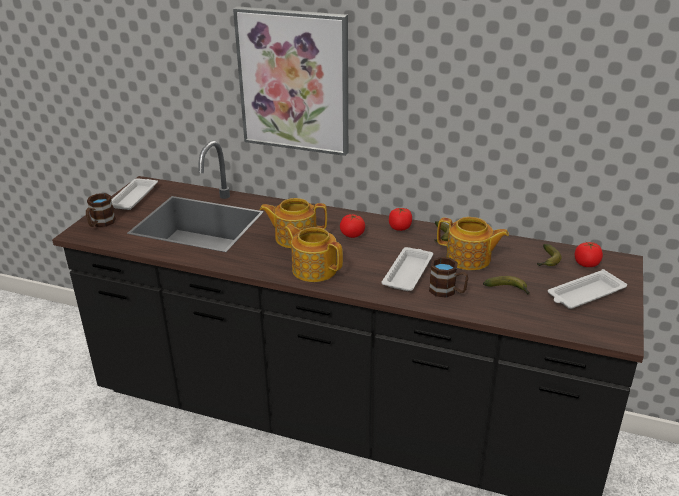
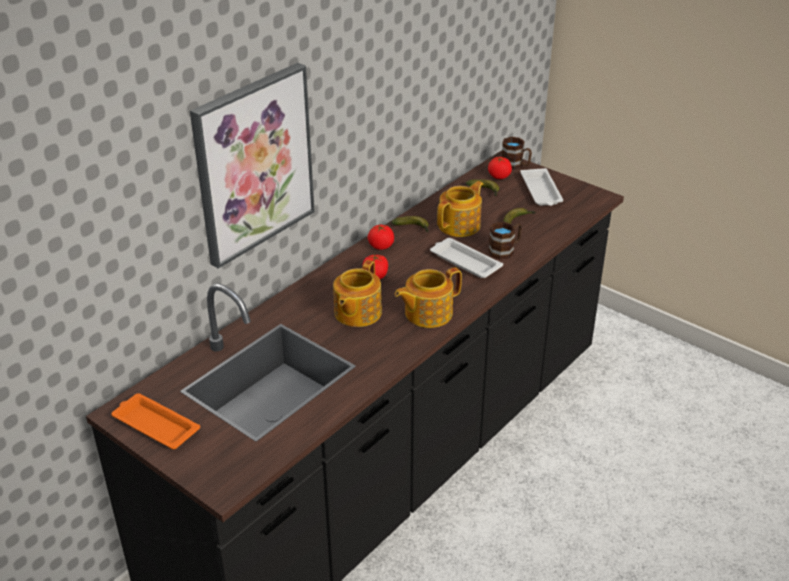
camera: 70 degrees left, 5 degrees up
brown mug [86,193,116,227] -> brown mug moved to [502,137,532,170]
white tray [112,178,158,210] -> orange tray [111,393,200,449]

